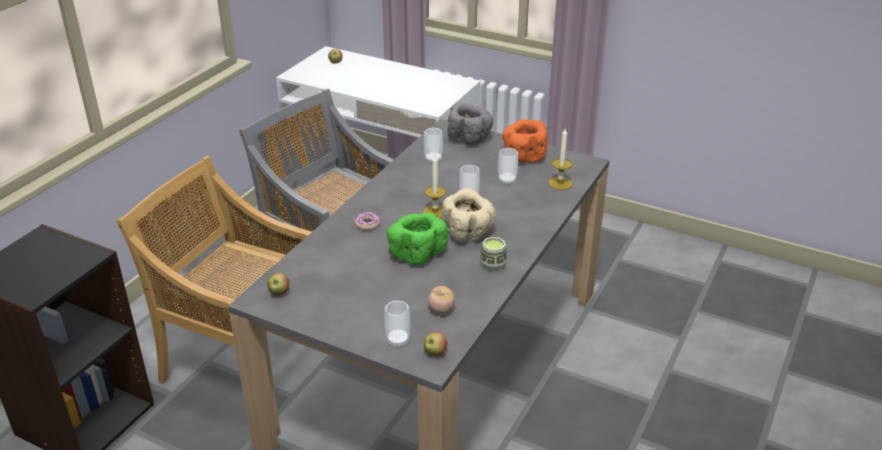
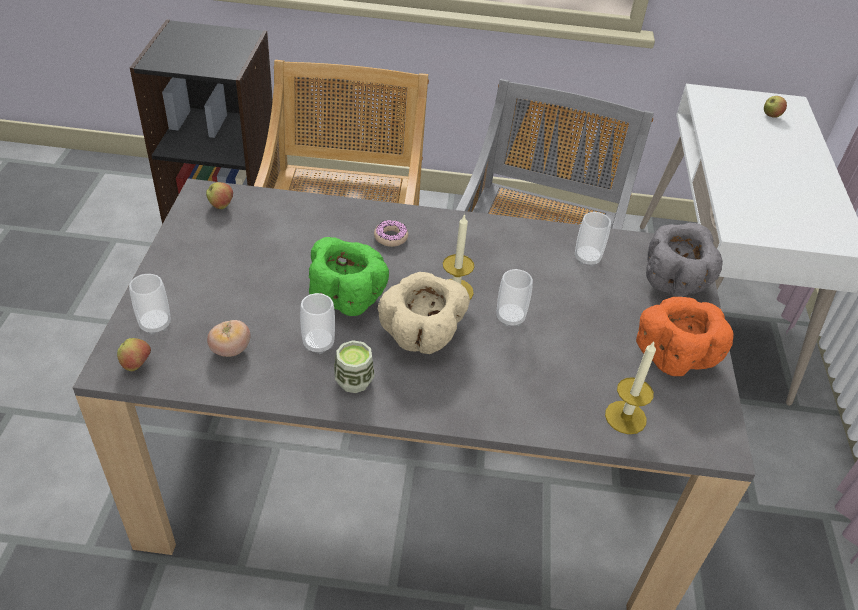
camera: 65 degrees right, 10 degrees up
cup [498,148,518,185] -> cup moved to [300,293,335,354]

